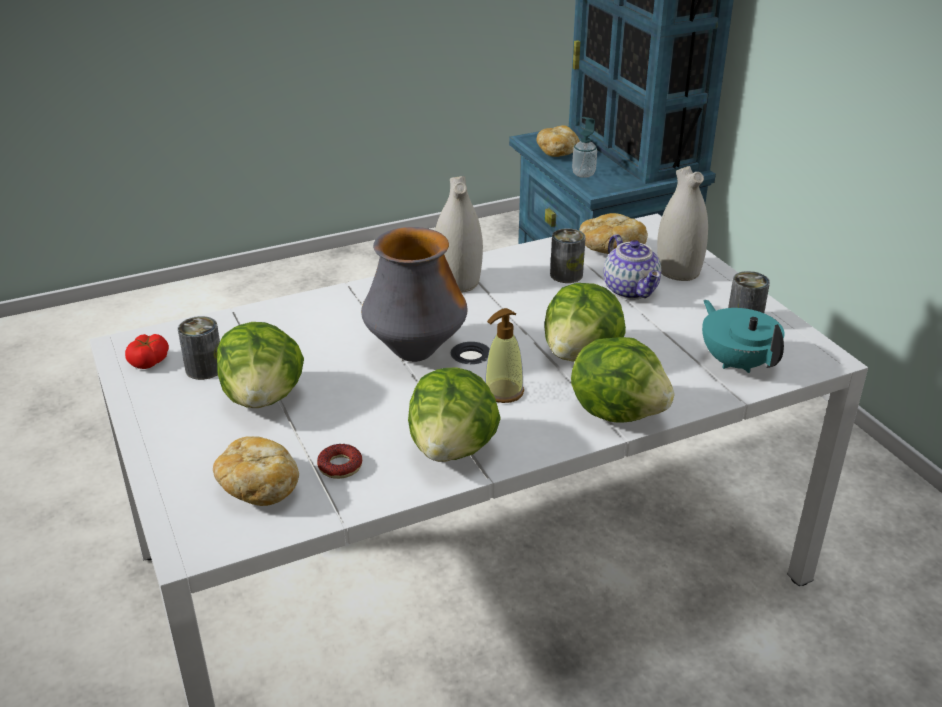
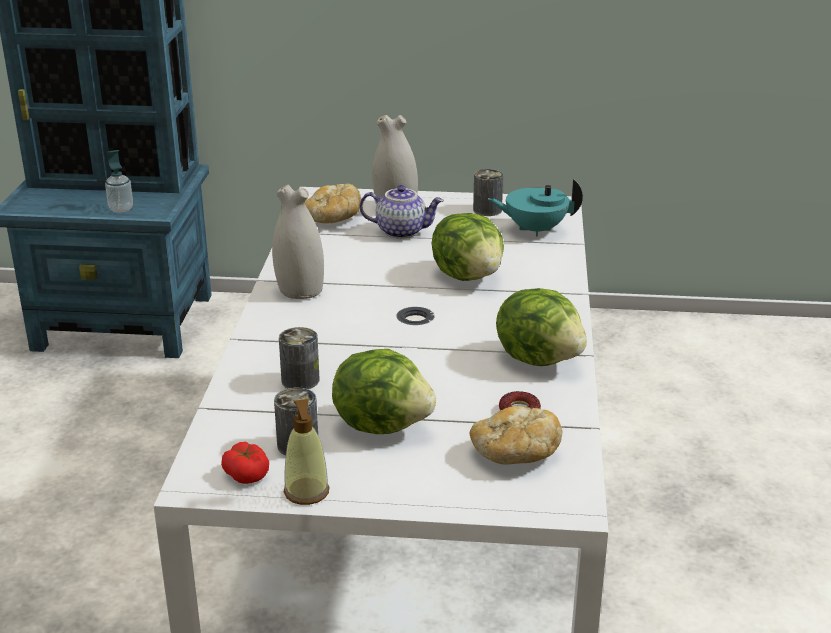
camera: 60 degrees left, 5 degrees down
vase [361,227,467,362] -> none
soap dispenser [485,308,524,403] -> soap dispenser moved to [284,399,329,505]
bread [536,125,580,157] -> none
can [550,228,586,283] -> can moved to [279,327,320,389]
lettuce [571,337,674,423] -> none

